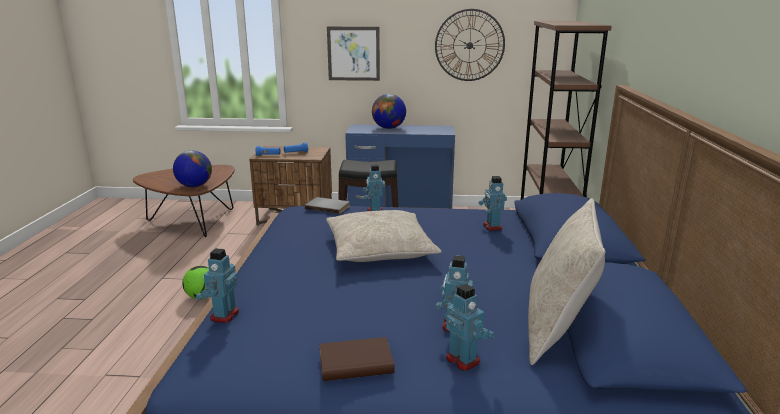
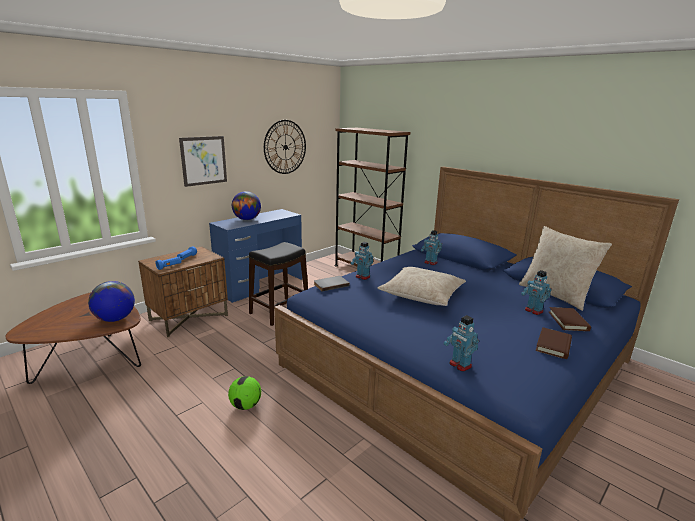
camera: 50 degrees left, 0 degrees up
toy robot [445,284,495,371] -> brown book [549,307,591,331]

